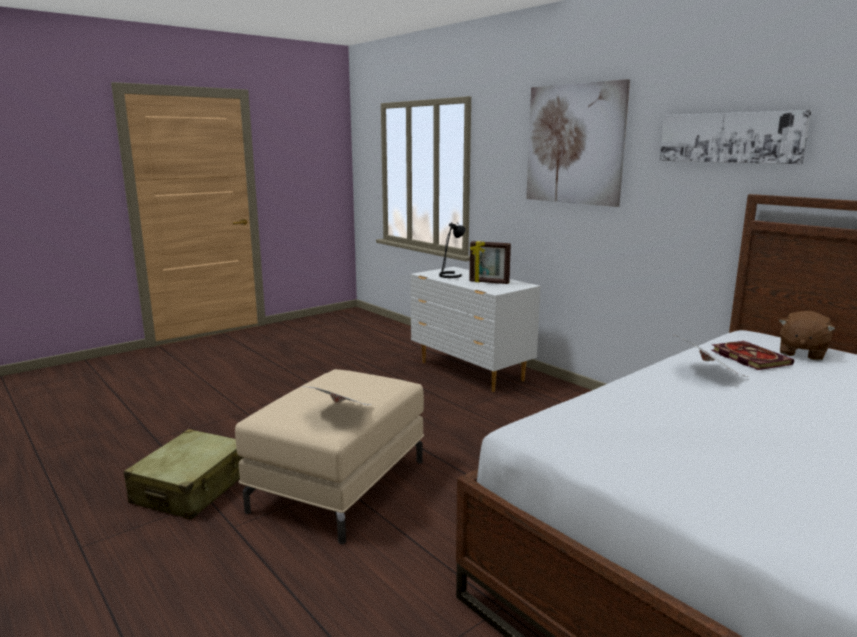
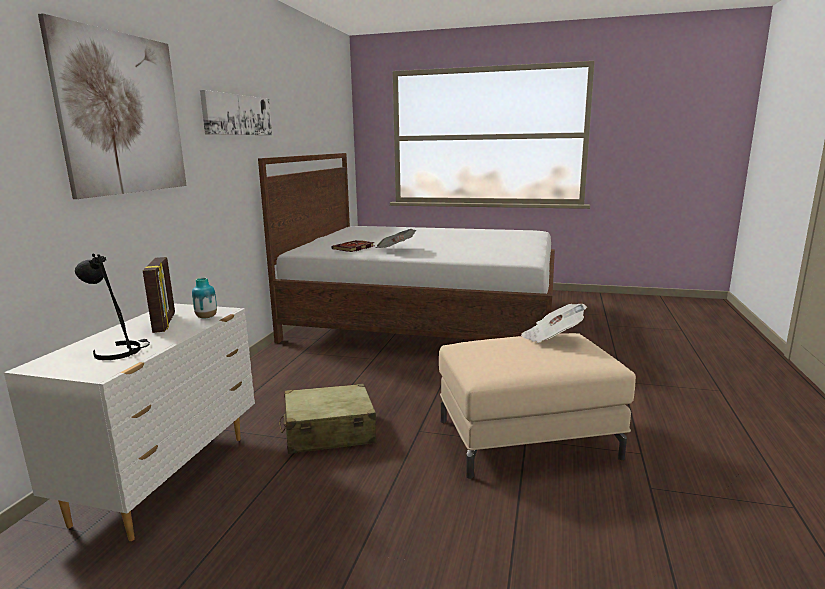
camera: 125 degrees left, 0 degrees up
beige suitcase [124,429,244,520] -> beige suitcase moved to [279,383,376,454]
brown plush toy [779,311,836,361] -> none
none -> vase [192,278,217,318]

